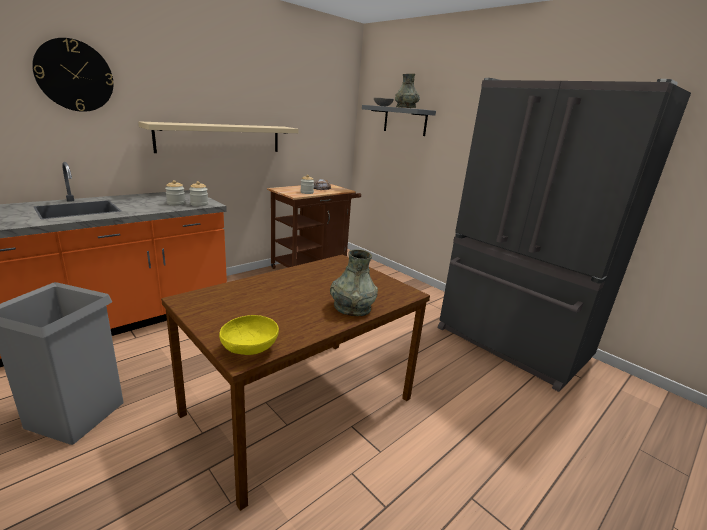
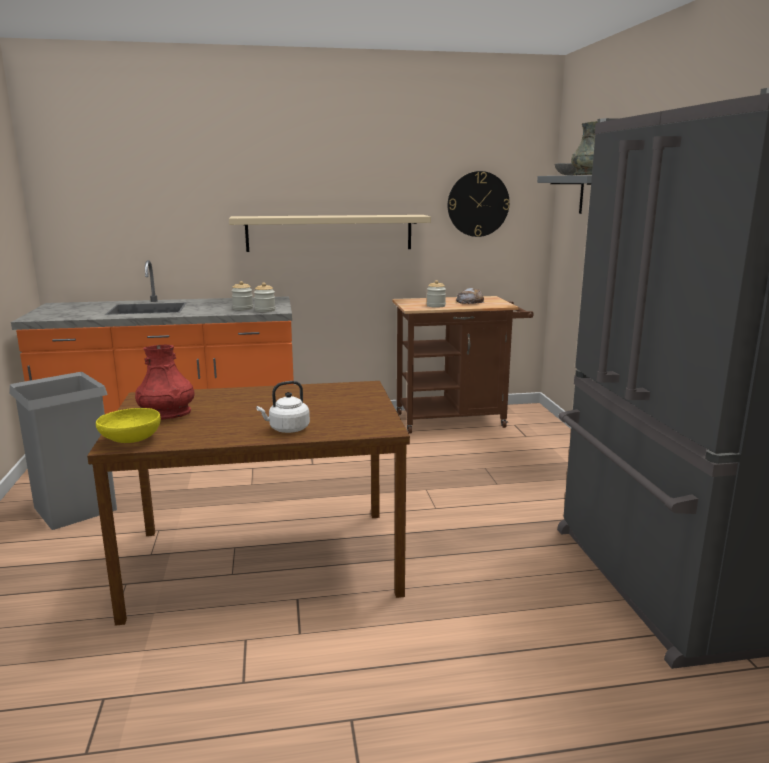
camera: 35 degrees right, 5 degrees down
wall clock [32,38,113,112] -> wall clock moved to [448,171,510,237]
grey vase [330,249,378,316] -> white kettle [256,381,310,433]
none -> red vase [135,345,195,420]

